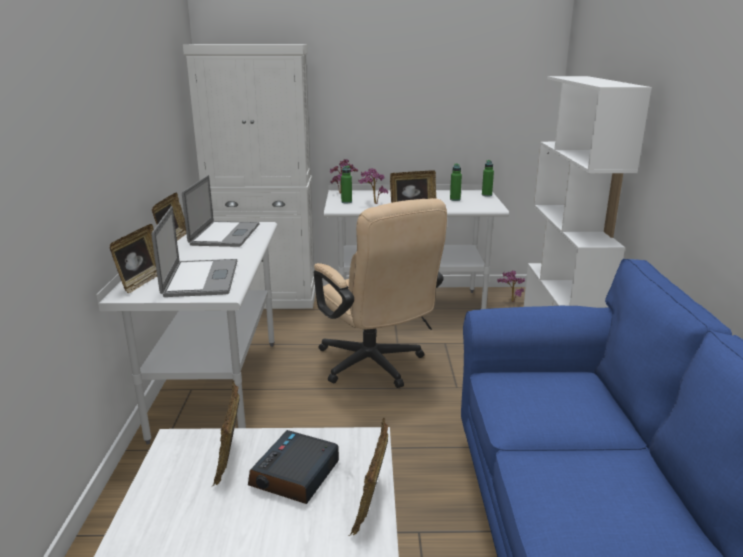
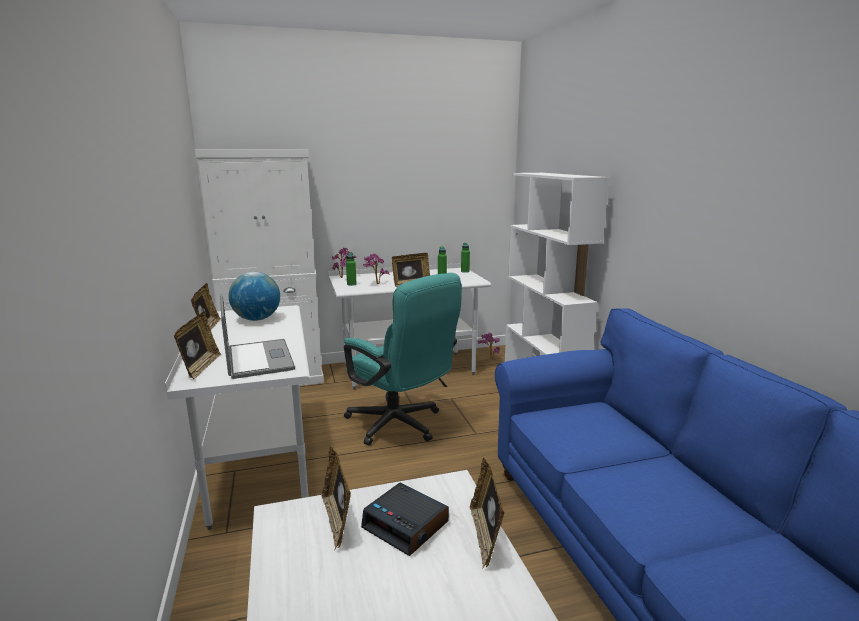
camera: 15 degrees left, 5 degrees down
laptop [182,175,260,247] -> globe [229,272,280,321]
alarm clock [248,430,339,504] -> alarm clock turned 60 degrees counterclockwise [361,483,449,556]
beige office chair [314,198,447,388] -> turquoise office chair [344,273,462,446]

